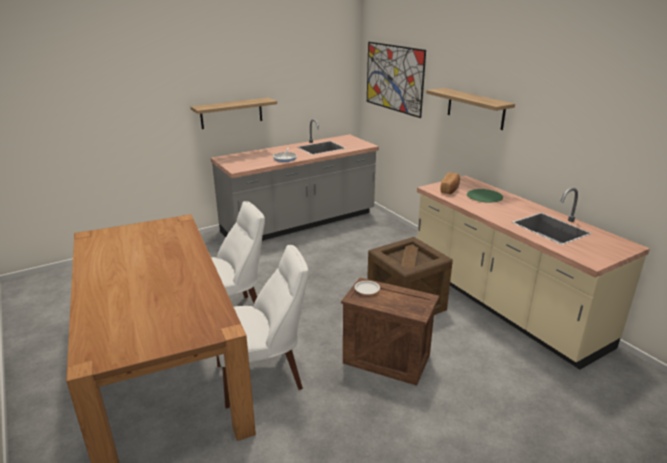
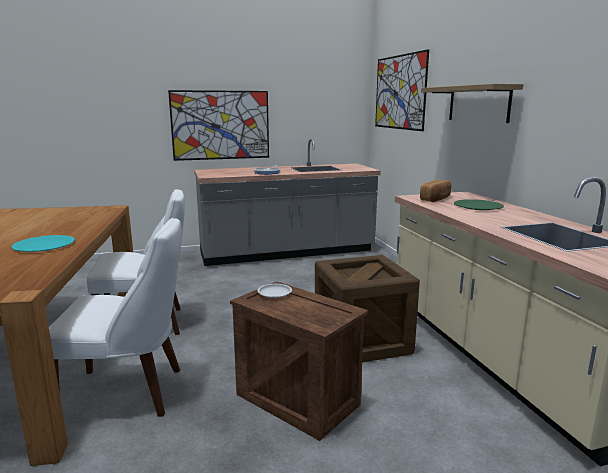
camera: 15 degrees right, 10 degrees down
shelf [191,98,277,129] -> picture [168,90,269,161]
none -> turquoise plate [12,235,75,252]

